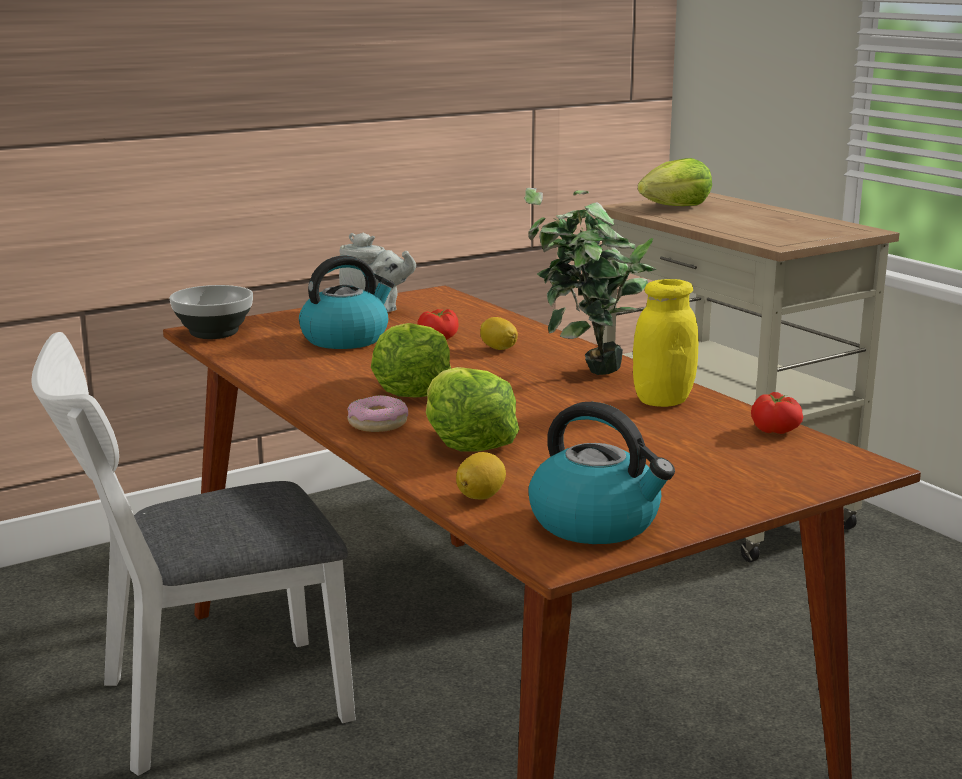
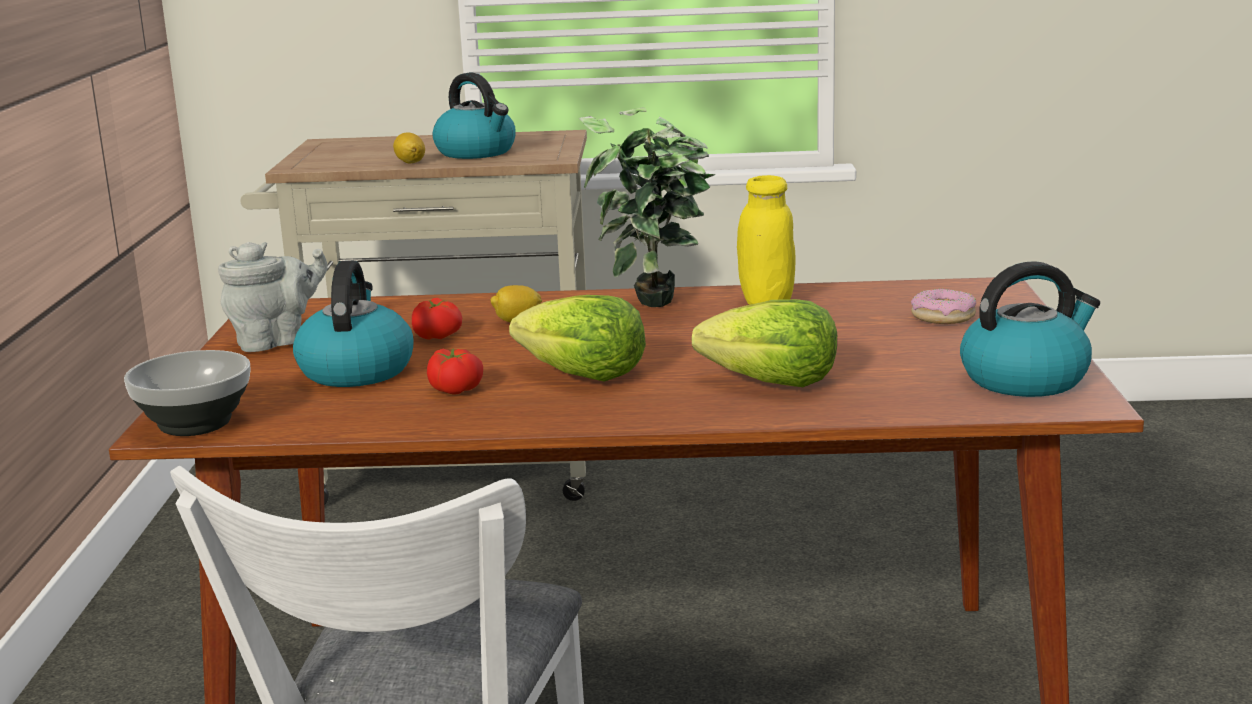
camera: 55 degrees left, 0 degrees up
donut [348,395,408,432] -> donut moved to [911,289,976,324]
lemon [456,452,506,500] -> lemon moved to [393,133,425,164]
lettuce [638,158,712,206] -> none
tomato [751,392,803,434] -> tomato moved to [427,348,483,395]
none -> kettle [433,73,516,159]

